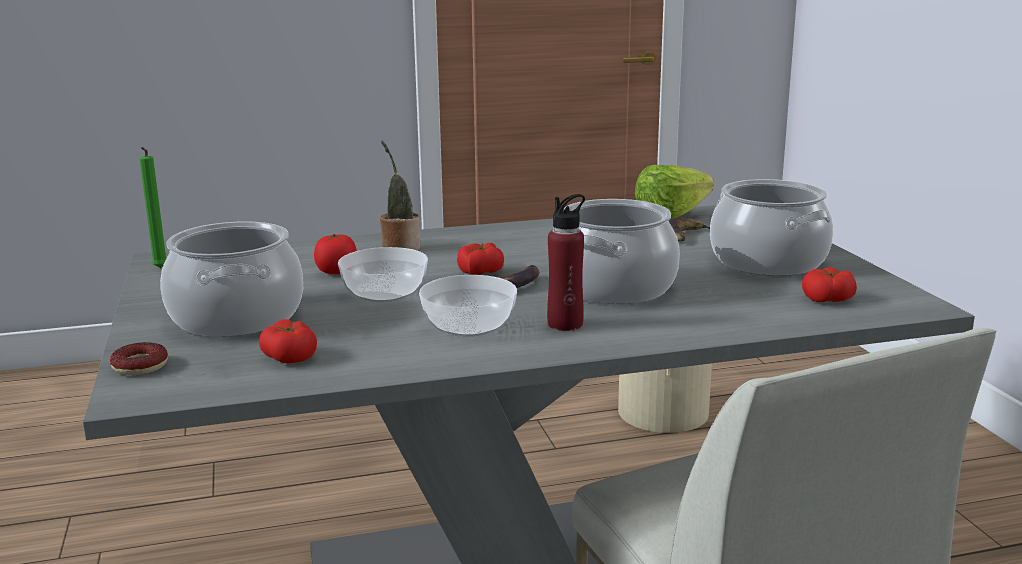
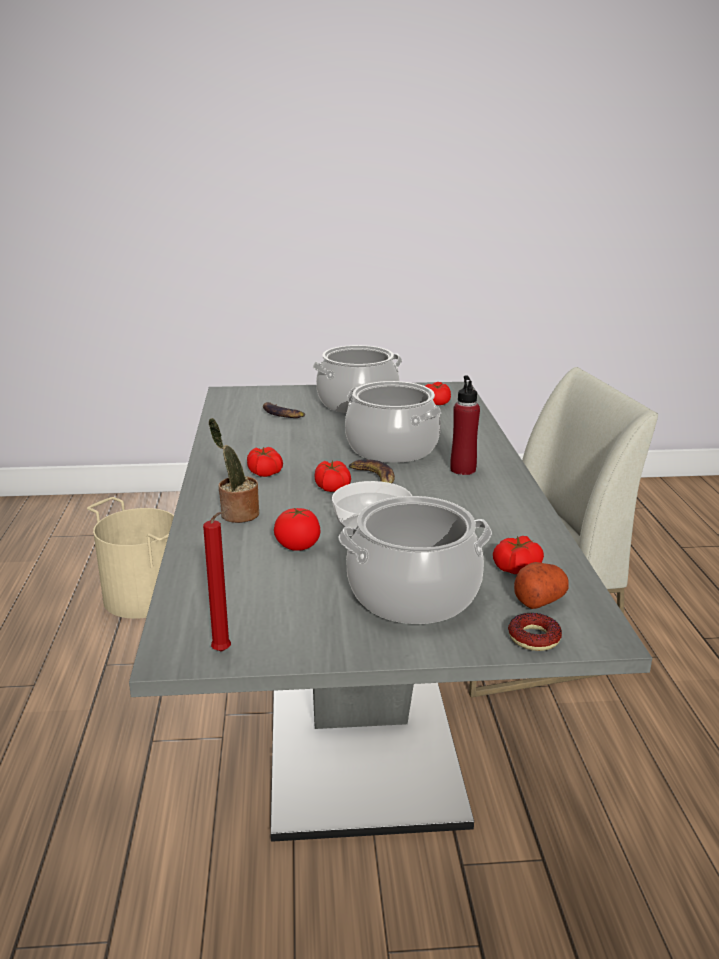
camera: 80 degrees left, 5 degrees up
green candle [140,147,167,268] -> red candle [203,509,231,652]
bowl [419,275,517,337] -> none
lettuce [635,165,714,220] -> none
none -> tomato [247,447,283,477]
none -> potato [514,562,569,609]

